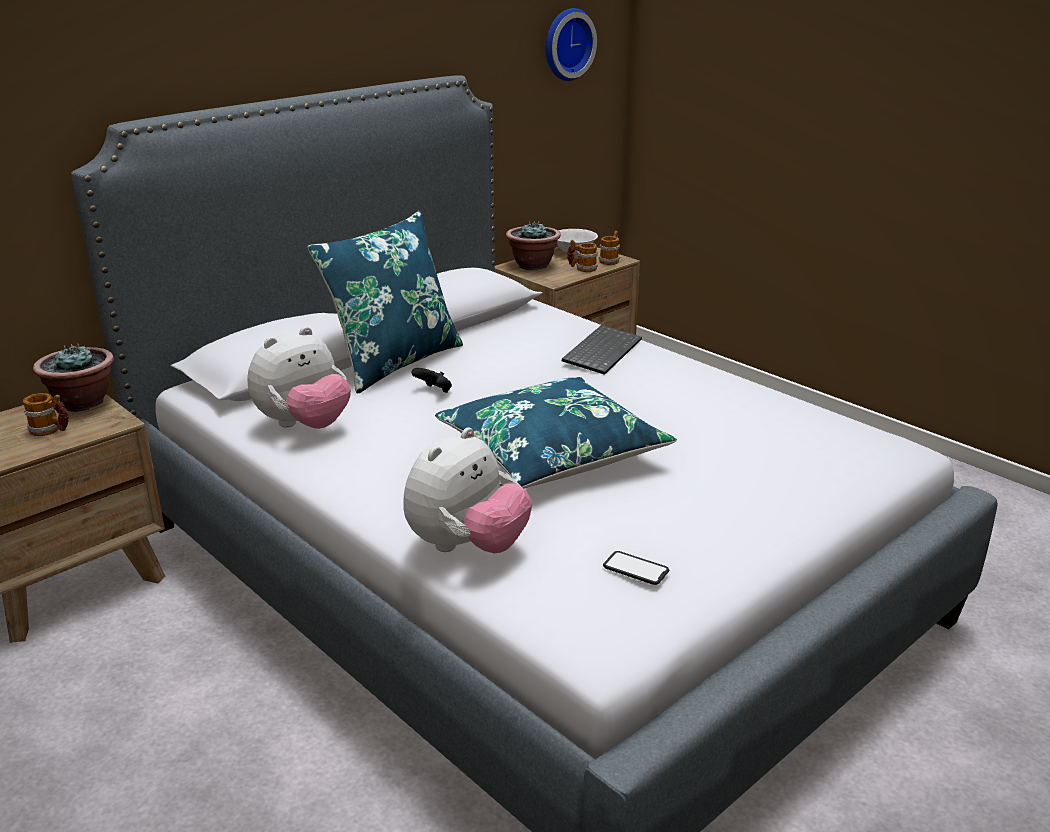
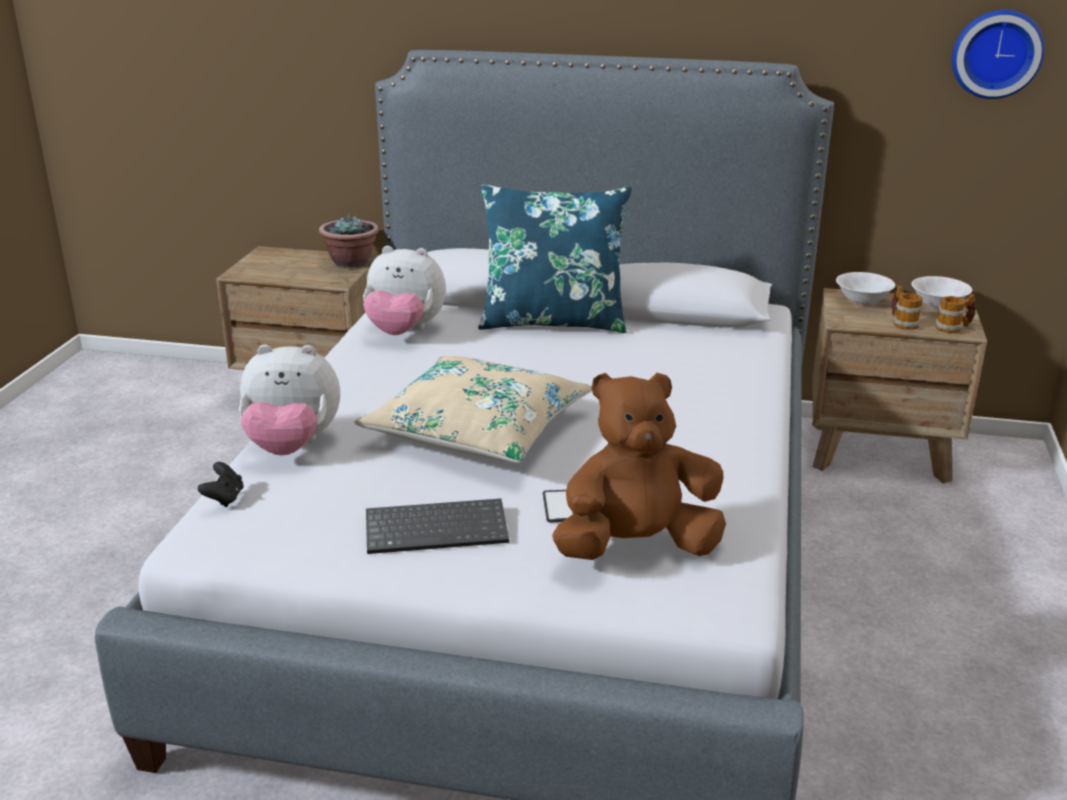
camera: 55 degrees right, 0 degrees up
mug [23,393,69,436] -> none
black game controller [411,368,452,393] -> black game controller moved to [198,462,244,507]
blue pillow [435,377,677,489] -> beige pillow [354,356,592,463]
potted plant [506,221,561,270] -> white bowl [836,272,895,306]
keyboard [562,325,642,375] -> keyboard moved to [366,498,509,554]
phone [603,551,669,585] -> phone moved to [543,490,574,523]
none -> brown plush toy [552,373,726,560]

